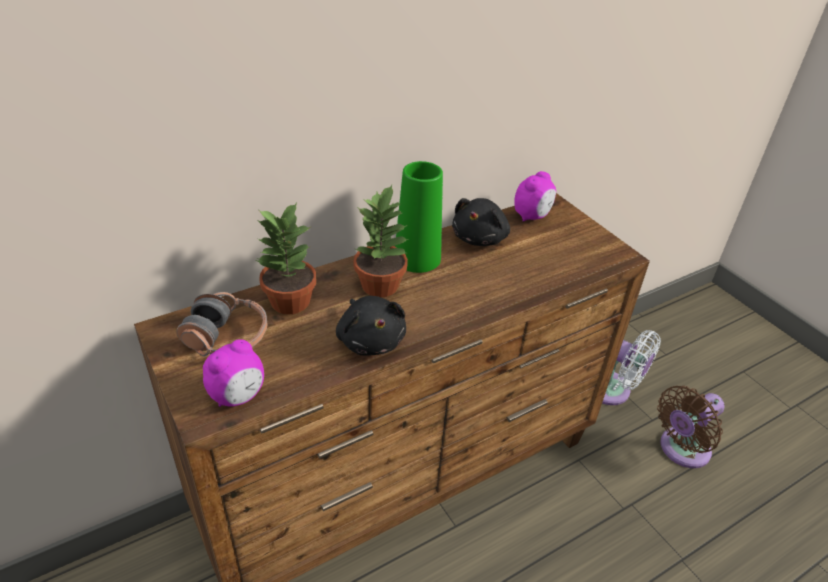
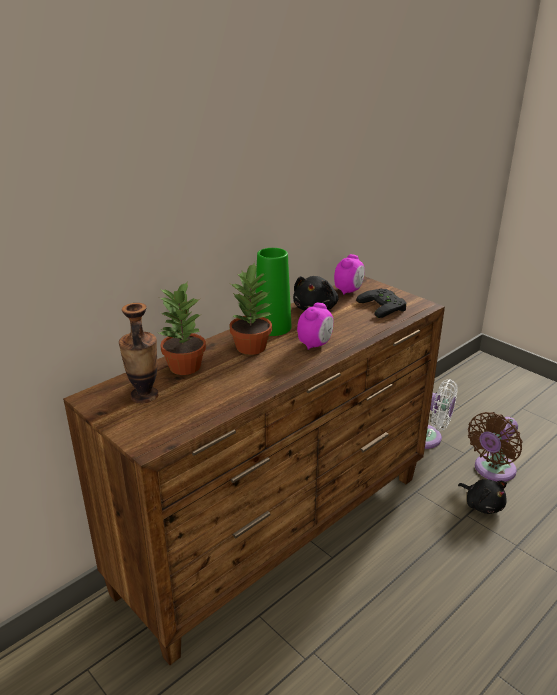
camera: 10 degrees left, 10 degrees down
headphones [177,292,267,357] -> vase [119,303,159,403]
alarm clock [203,339,264,407] -> alarm clock moved to [297,302,334,350]
black plush toy [336,296,406,355] -> black plush toy moved to [458,479,507,514]
none -> black game controller [356,288,407,318]

